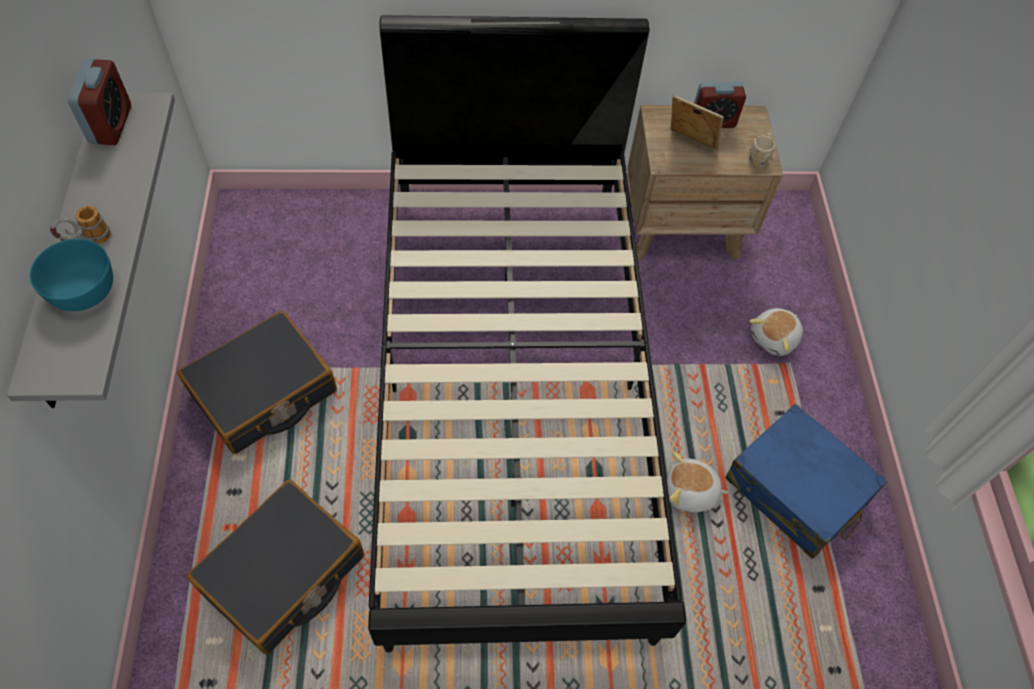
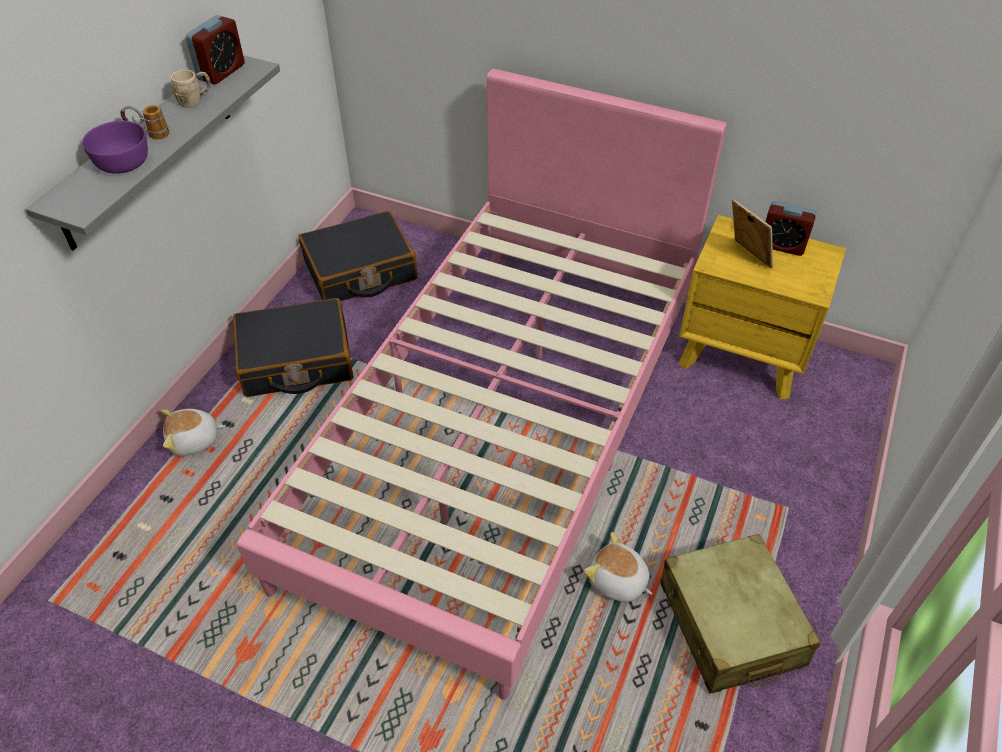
camera: 30 degrees right, 10 degrees down
turquoise bowl [30,239,113,311] -> purple bowl [82,121,148,174]
black suitcase [187,479,364,655] -> black suitcase moved to [298,211,418,301]
black bed [368,15,686,653] -> pink bed [237,69,727,700]
brown nightstand [627,105,783,261] -> yellow nightstand [678,215,846,399]
blue suitcase [725,404,888,559] -> beige suitcase [660,534,821,694]
beige mug [749,133,775,168] -> beige mug moved to [171,70,211,108]
plush toy [749,308,803,356] -> plush toy moved to [161,409,225,456]

